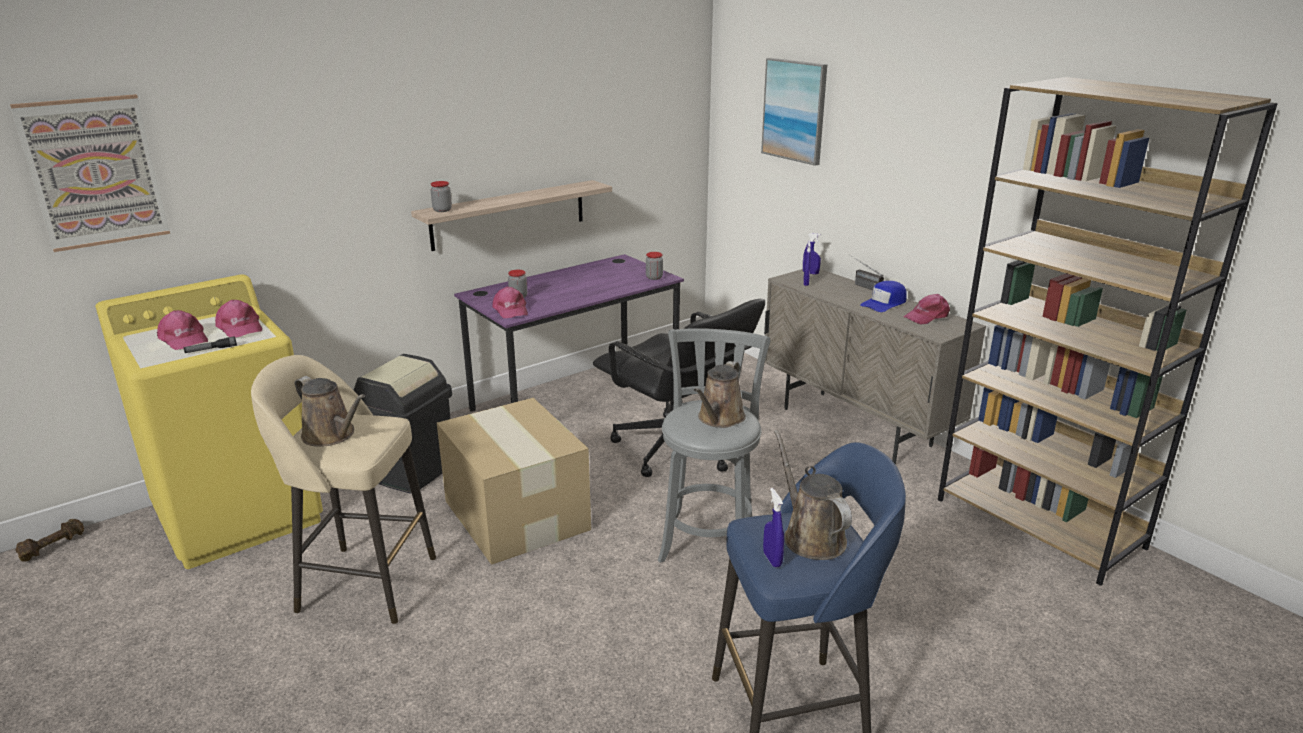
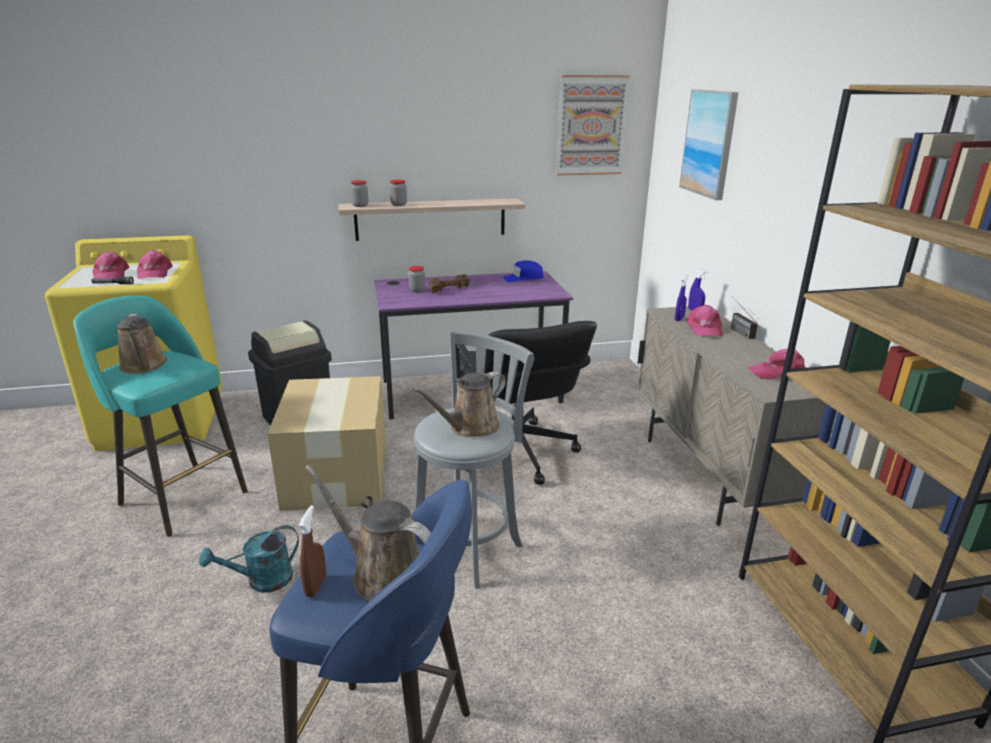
camera: 25 degrees right, 0 degrees up
picture [10,94,170,252] -> picture moved to [556,75,630,176]
brown dumbbell [15,519,84,562] -> brown dumbbell moved to [429,274,470,293]
beige stool [251,355,436,624] -> turquoise stool [73,296,248,537]
pink cap [492,287,528,318] -> pink cap moved to [686,305,722,336]
jar [646,252,663,280] -> jar moved to [390,180,407,206]
blue spray bottle [763,488,784,567] -> brown spray bottle [299,505,326,597]
brown watering can [774,430,852,560] -> brown watering can turned 60 degrees counterclockwise [305,465,431,601]
blue cap [860,281,907,312] -> blue cap moved to [503,261,544,282]
none -> turquoise watering can [199,525,299,593]

